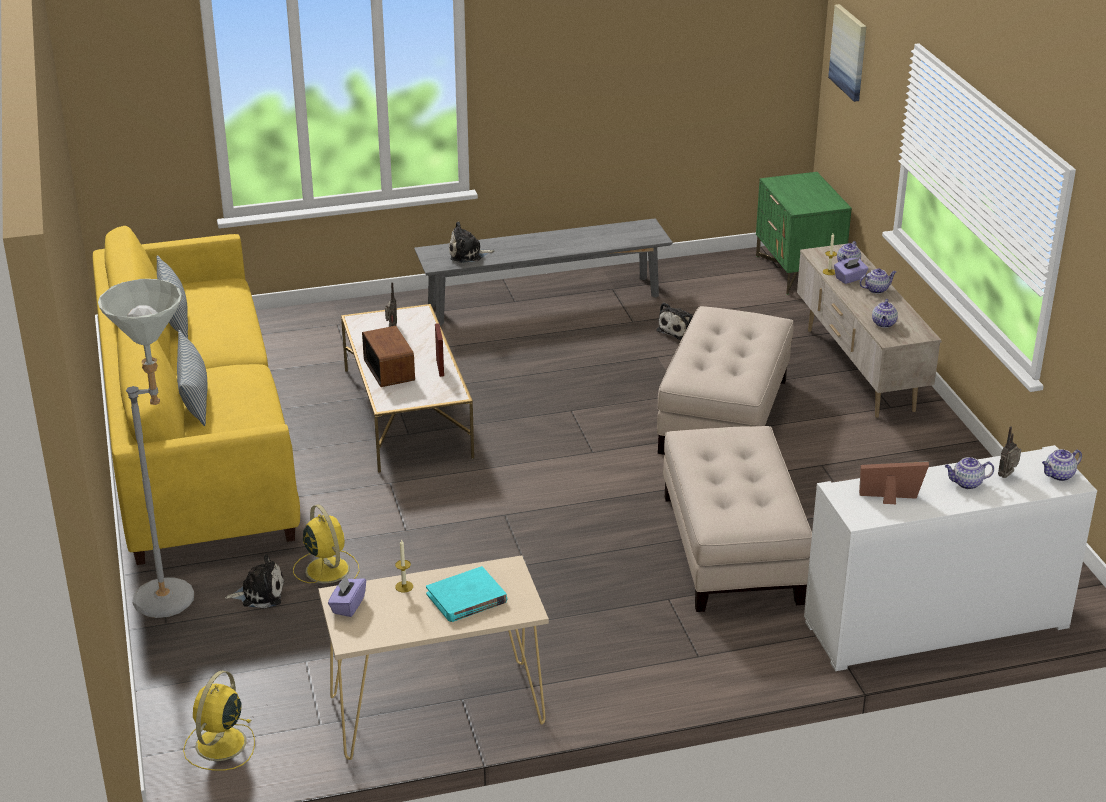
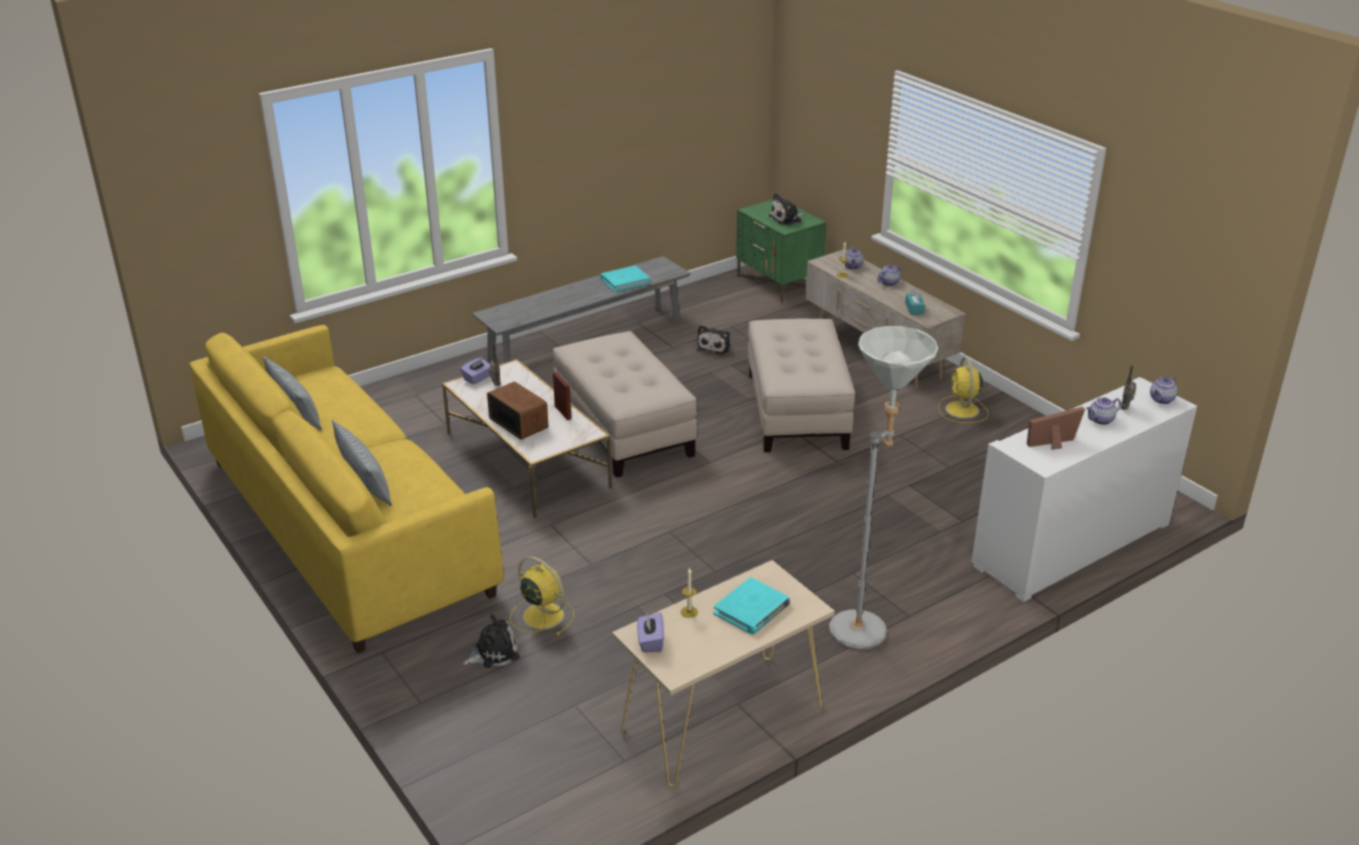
camera: 20 degrees left, 0 degrees up
grey floor lamp [98,279,194,618] -> grey floor lamp moved to [829,326,938,649]
yellow fan [183,671,255,771] -> yellow fan moved to [938,357,989,423]
plush toy [449,221,495,263] -> plush toy moved to [768,193,805,225]
beige ottoman [663,426,812,612] -> beige ottoman moved to [553,331,697,478]
picture [828,4,866,102] -> none
purple tissue box [834,258,868,284] -> purple tissue box moved to [460,358,490,384]
teapot [872,299,898,328] -> turquoise tissue box [905,289,925,315]
none -> turquoise book [600,266,650,292]

